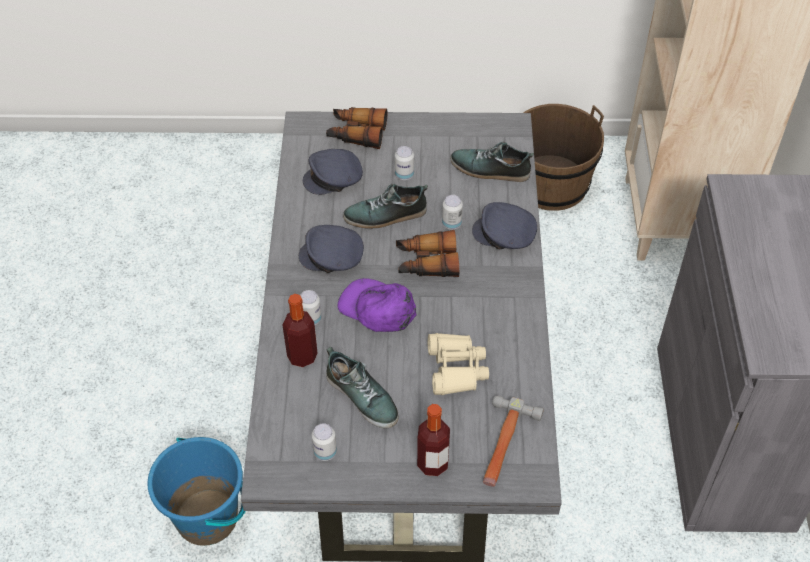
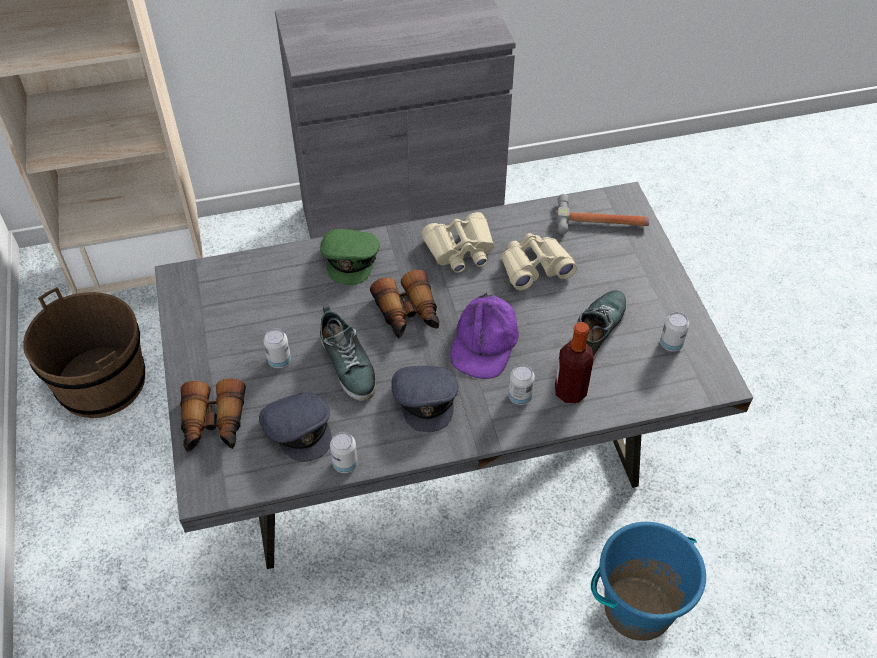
camera: 105 degrees left, 0 degrees up
bottle [417,404,450,476] -> none
can [442,195,463,230] -> can moved to [330,432,358,473]
shoe [450,141,534,182] -> none
grey cap [472,202,537,249] -> green cap [320,229,380,285]
none -> beige binoculars [422,212,495,273]

